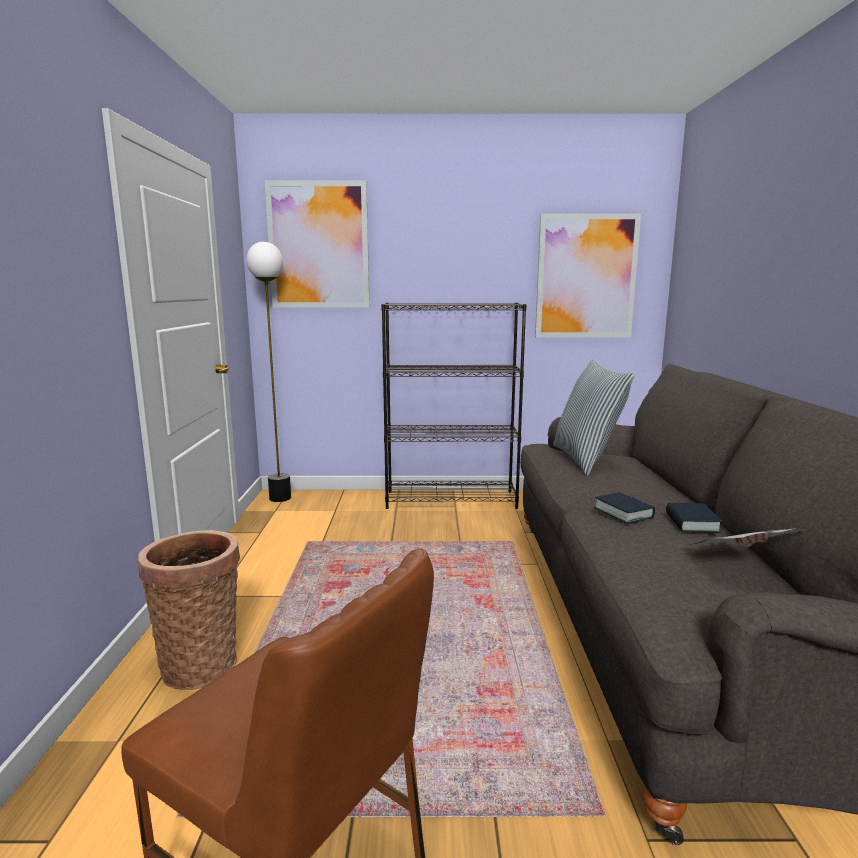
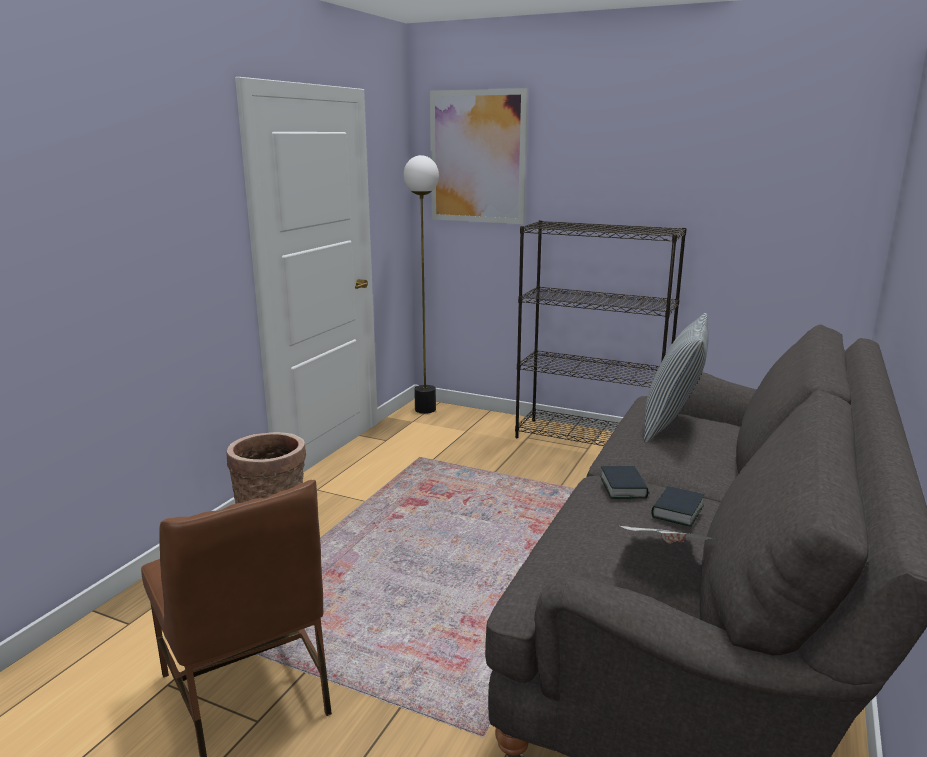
camera: 25 degrees right, 5 degrees up
picture [535,214,641,338] -> none

